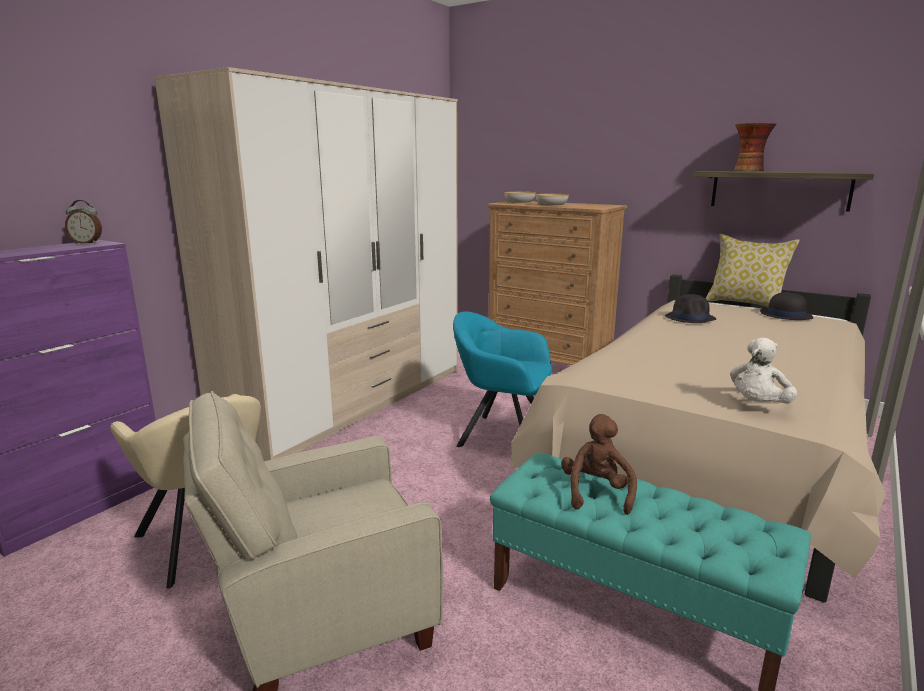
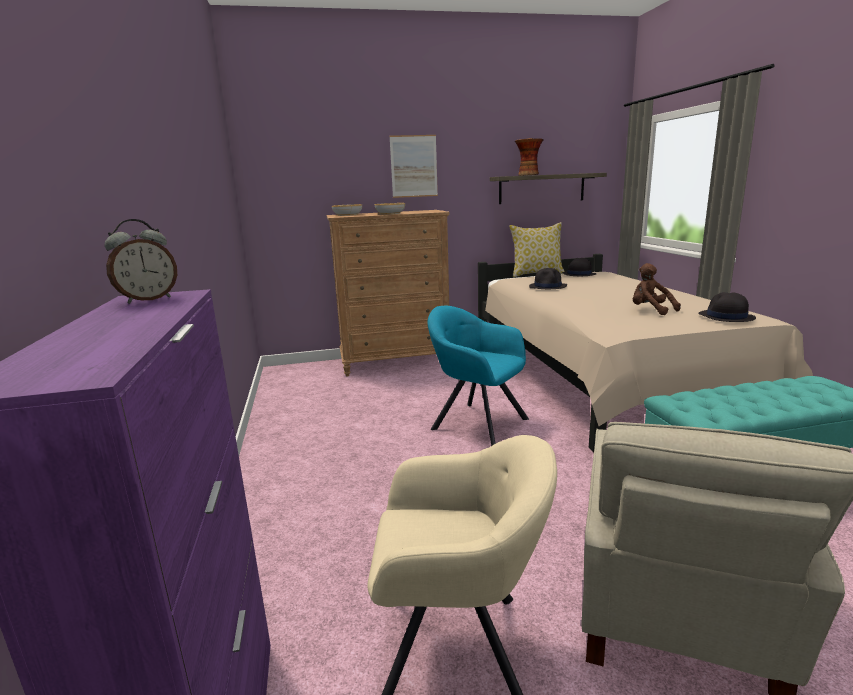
camera: 45 degrees left, 0 degrees up
wardrobe [154,67,458,461] -> none
turquoise armchair [453,312,552,447] -> turquoise armchair turned 60 degrees clockwise [427,306,529,446]
brown plush toy [561,414,637,515] -> brown plush toy moved to [633,263,681,315]
white plush toy [730,338,797,404] -> black hat [698,292,756,322]
none -> picture [389,135,438,198]

